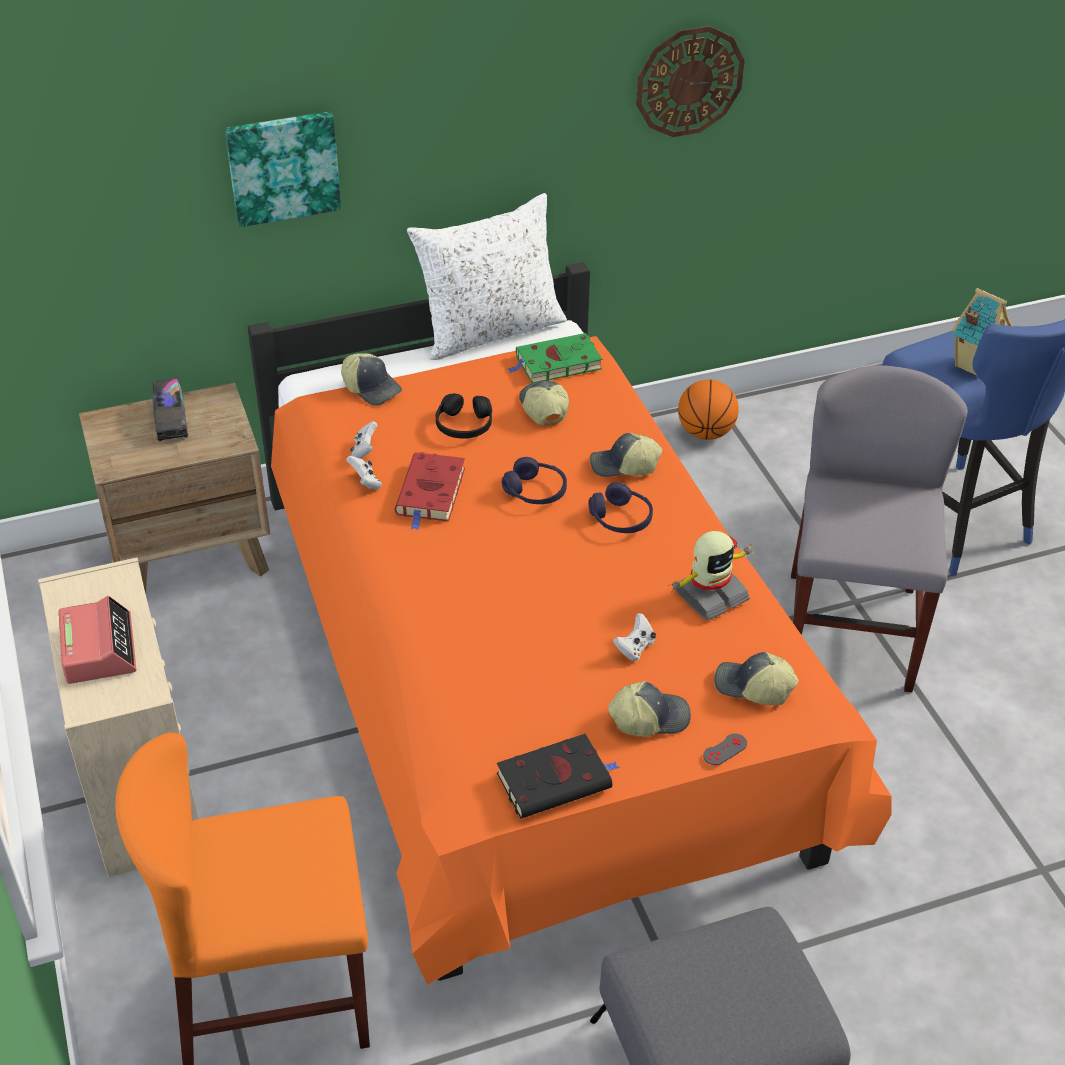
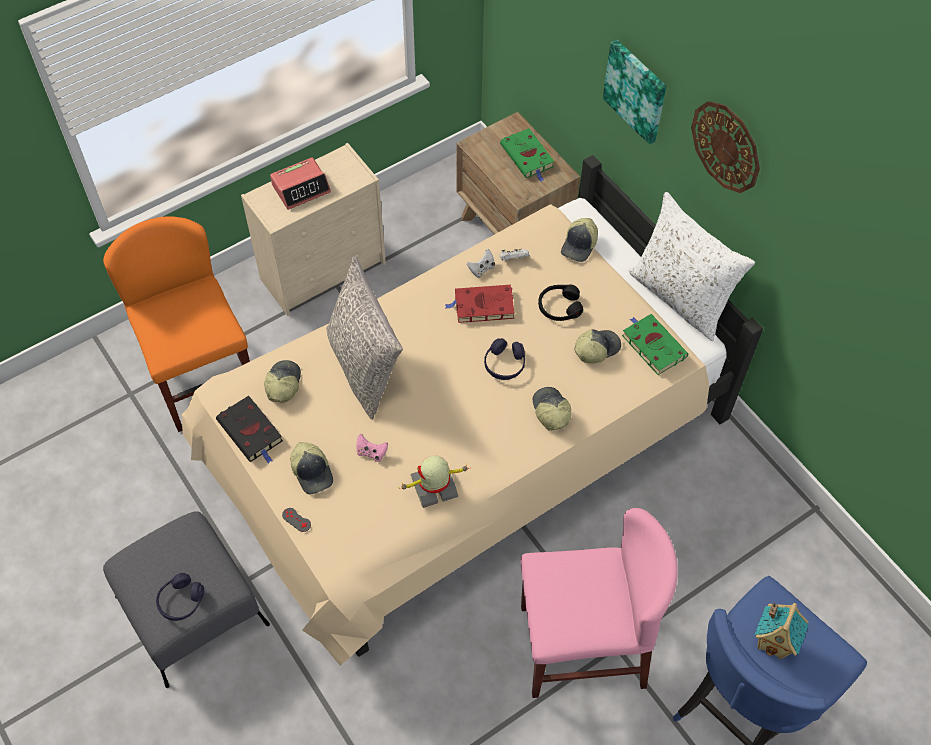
camera: 75 degrees right, 15 degrees up
toy truck [152,379,188,441] -> green book [500,128,554,182]
orange bed [248,262,892,985] -> beige bed [181,155,763,666]
purple headphones [588,482,653,533] -> purple headphones moved to [156,573,204,621]
white game controller [613,613,656,661] -> pink game controller [356,434,388,462]
wall clock [636,26,745,137] -> wall clock moved to [691,101,760,193]
toy robot [668,531,753,620] -> toy robot turned 120 degrees clockwise [399,456,469,508]
basketball [678,379,739,440] -> none
cap [714,652,799,705] -> cap moved to [264,360,301,403]
grey chair [791,365,968,693] -> pink chair [520,508,678,698]
none -> grey pillow [326,256,403,420]

